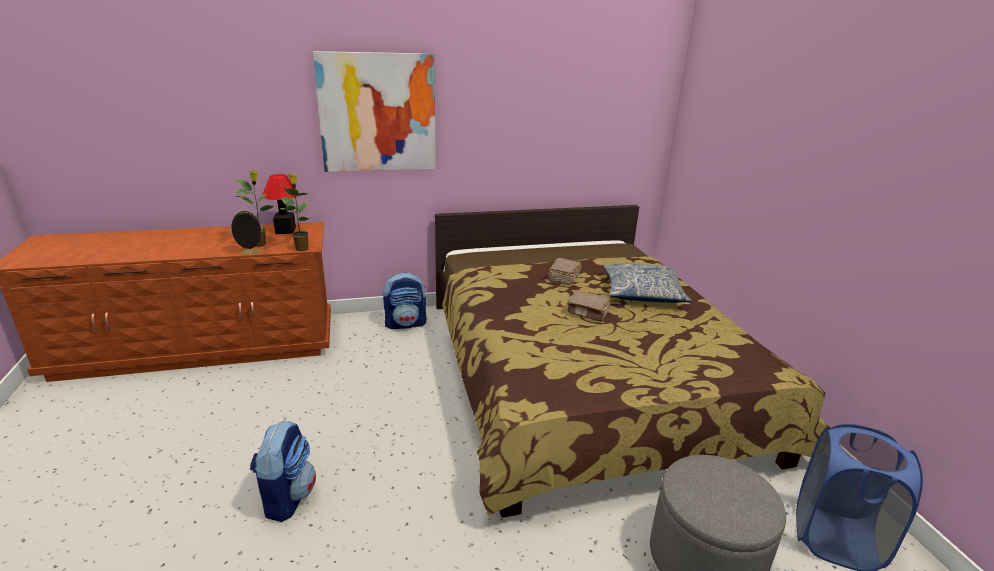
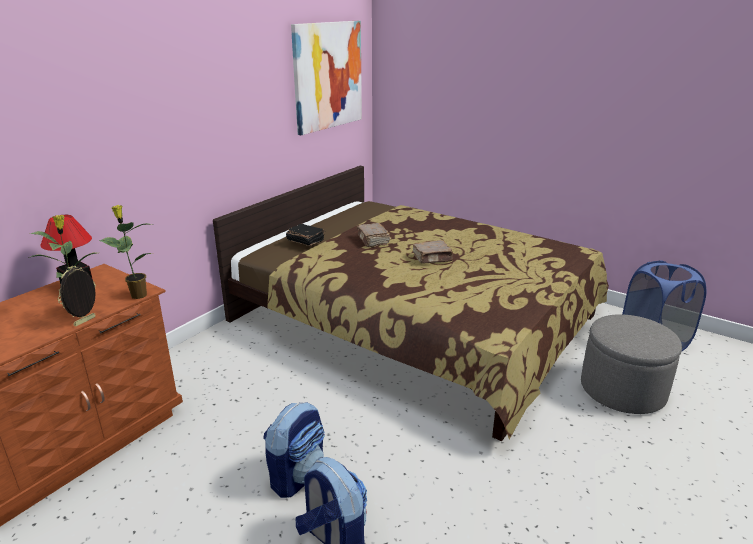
camera: 40 degrees left, 0 degrees up
picture [313,51,436,172] -> picture moved to [291,21,362,135]
backpack [383,272,427,329] -> backpack moved to [263,402,325,498]
pillow [603,263,692,303] -> none
none -> black book [286,224,325,246]

